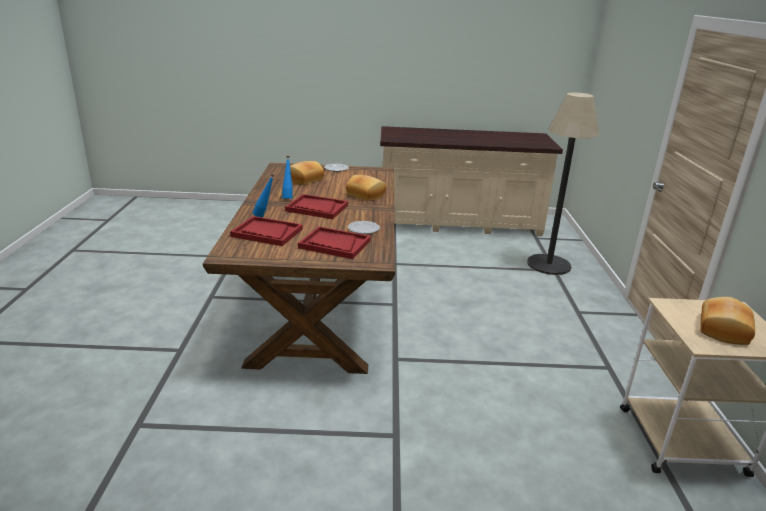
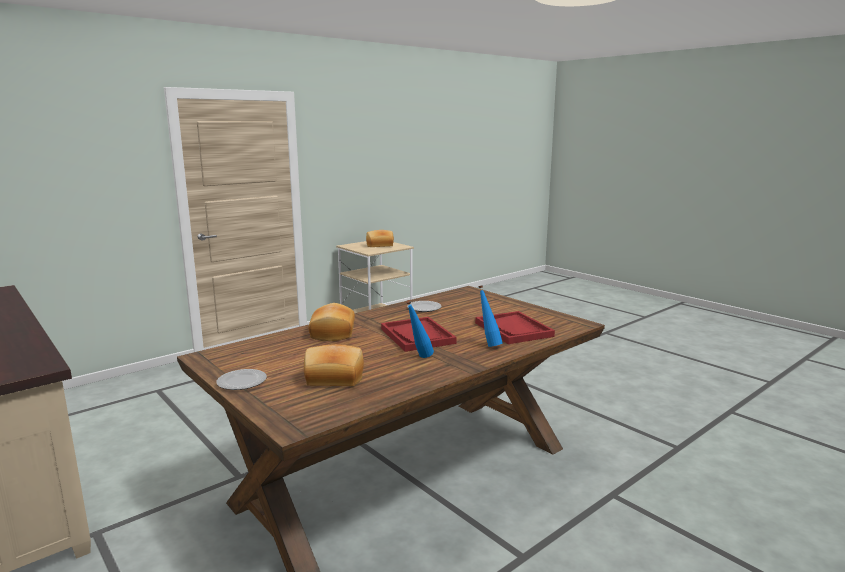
camera: 130 degrees left, 10 degrees down
red tray [298,226,371,259] -> none
floor lamp [527,93,599,275] -> none

